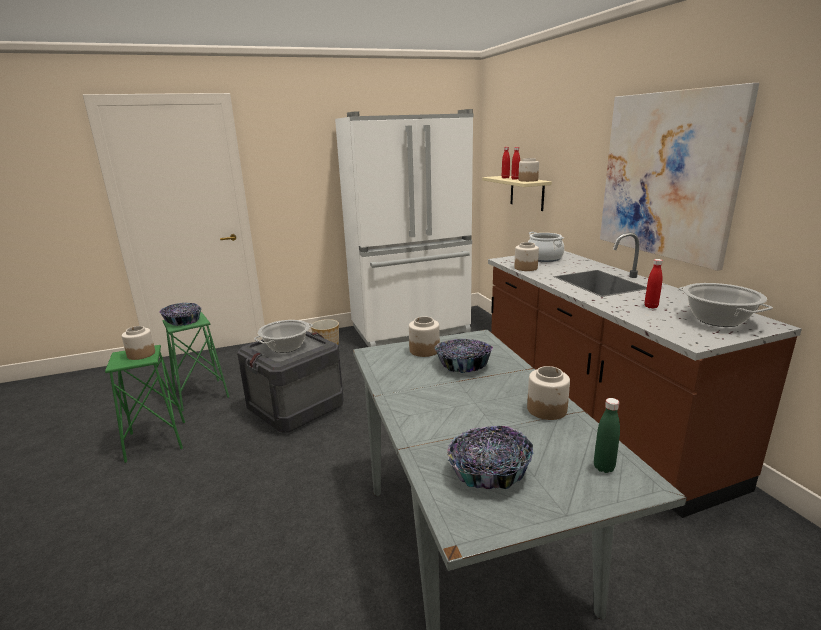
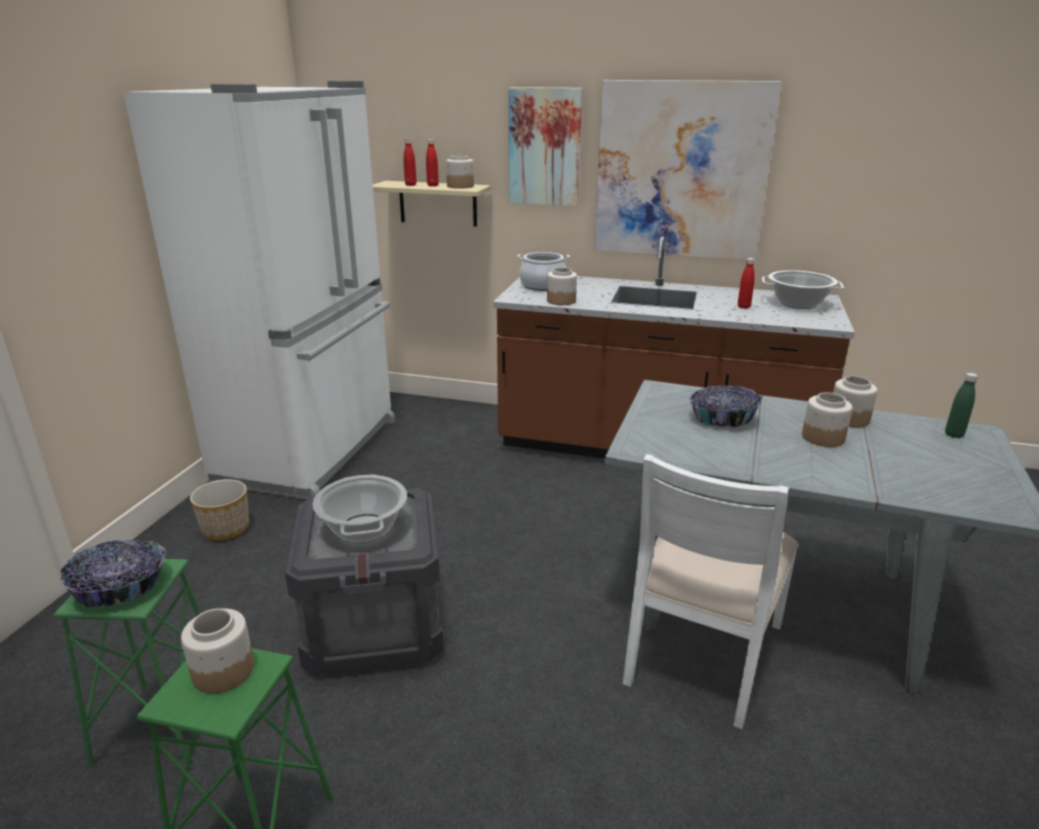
camera: 55 degrees left, 5 degrees up
jar [409,317,440,357] -> jar moved to [802,392,852,447]
bowl [447,426,533,489] -> none
none -> picture [509,87,583,206]
none -> white chair [623,454,799,729]

